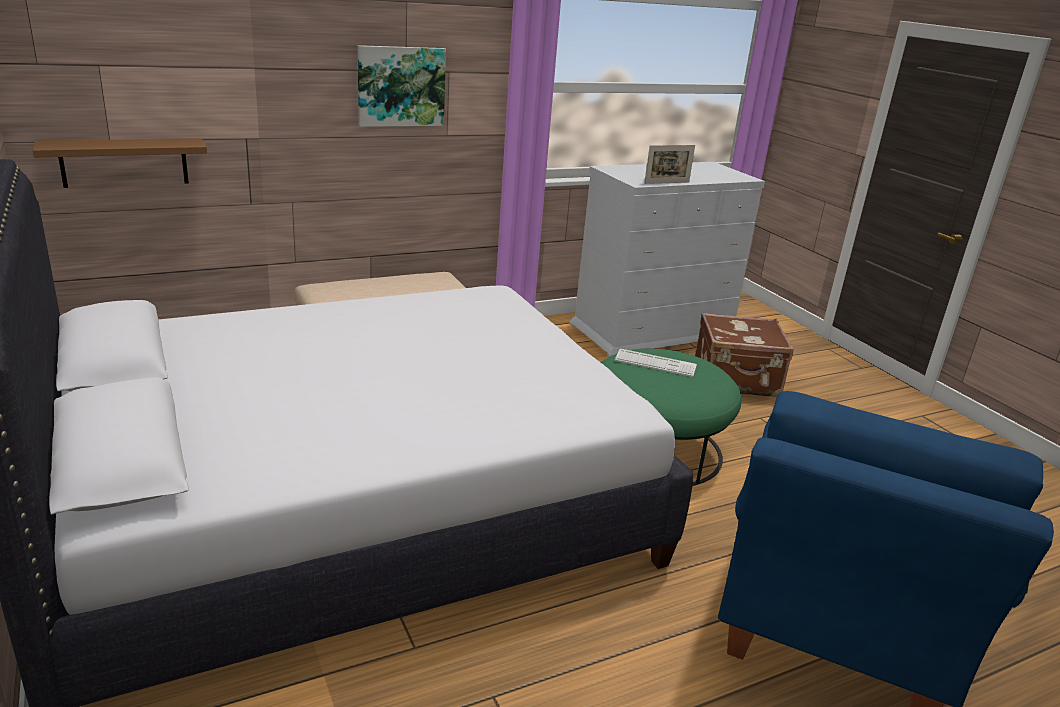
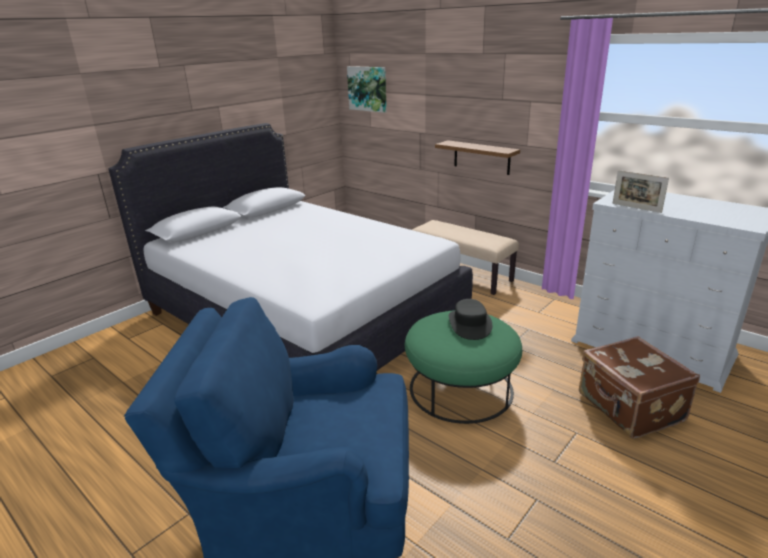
camera: 70 degrees right, 0 degrees up
brown shelf [33,138,207,188] -> brown shelf moved to [435,140,520,175]
picture [358,45,446,127] -> picture moved to [347,66,387,113]
keyboard [615,348,697,377] -> black hat [449,299,492,340]

